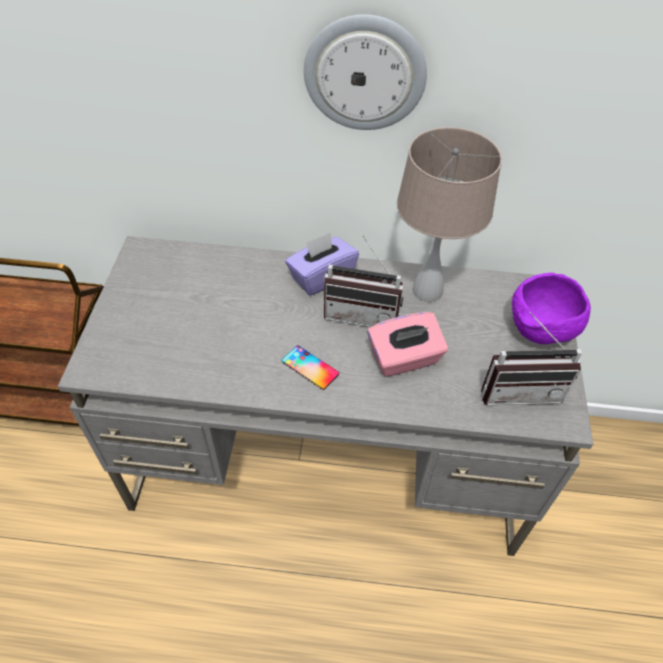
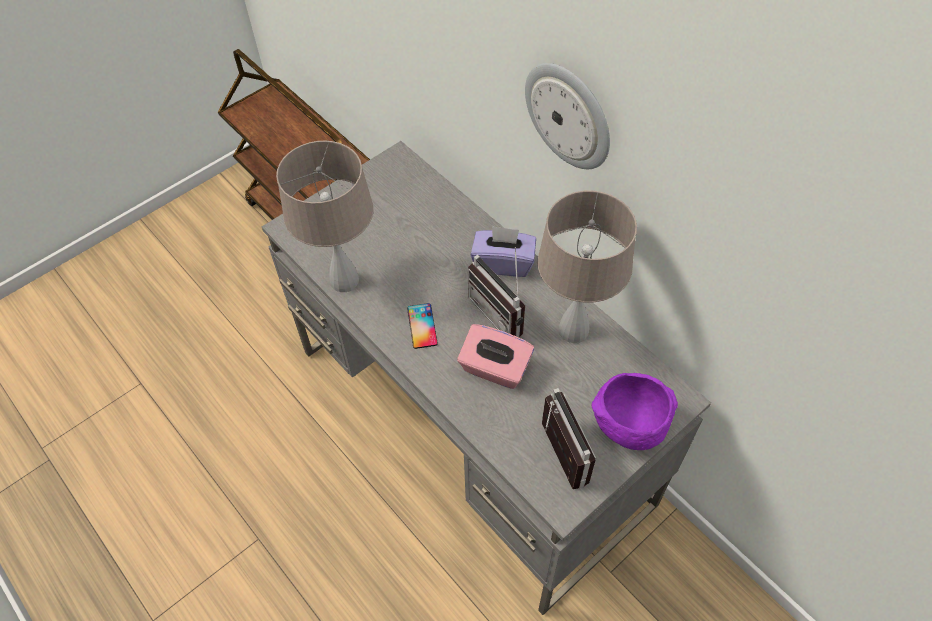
camera: 45 degrees right, 5 degrees up
radio [481,312,582,405] -> radio turned 150 degrees counterclockwise [542,388,596,489]
none -> beige table lamp [276,141,374,292]

